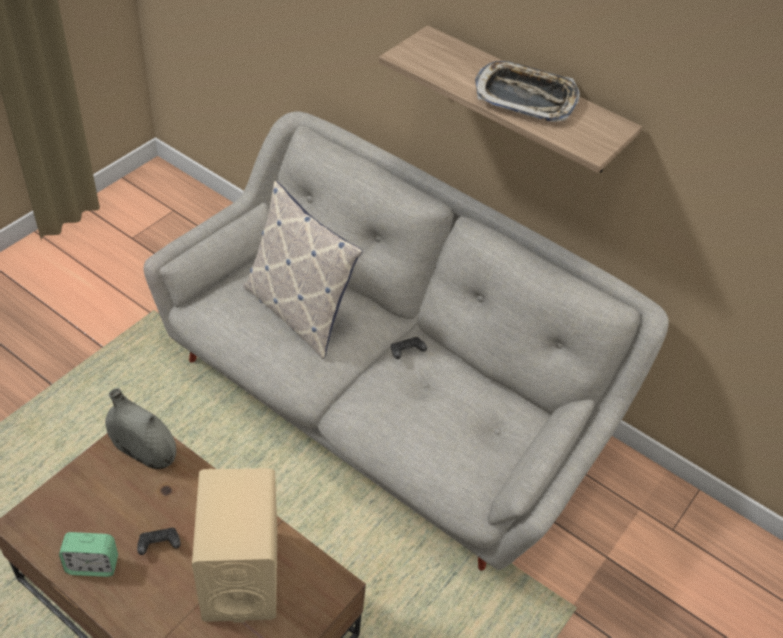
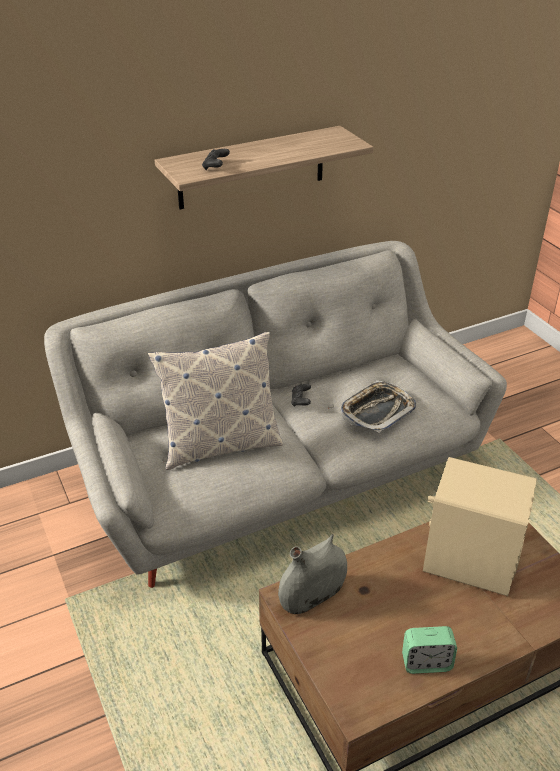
camera: 60 degrees left, 10 degrees down
alarm clock [59,532,118,577] -> alarm clock turned 60 degrees clockwise [402,626,457,674]
black game controller [137,528,181,555] -> black game controller moved to [202,149,230,170]
tray [475,61,580,122] -> tray moved to [340,380,416,433]

